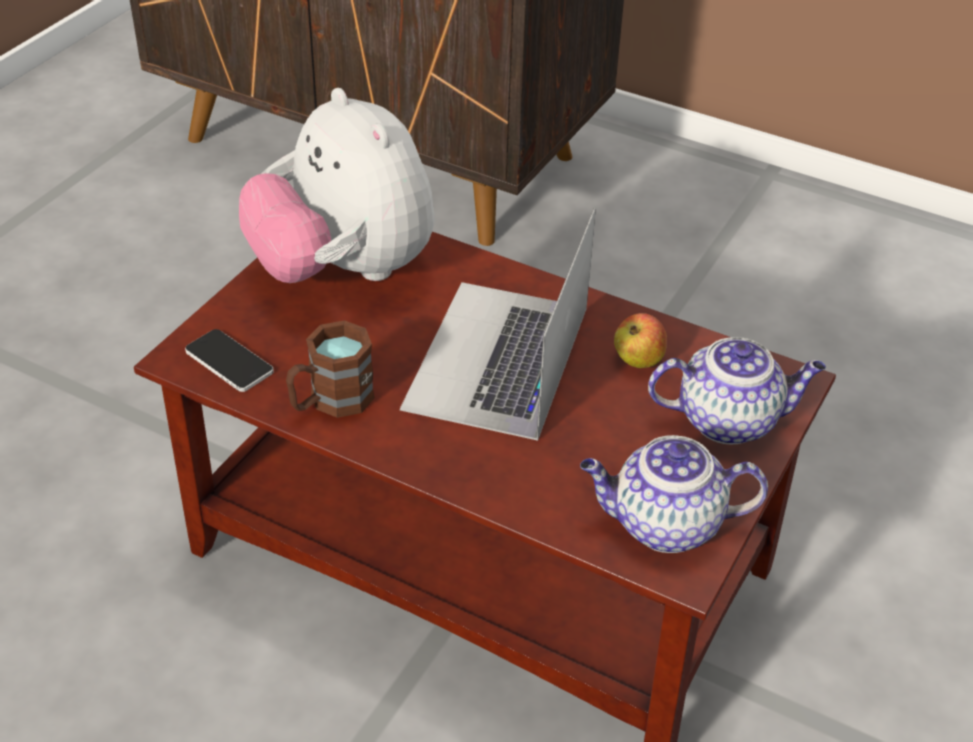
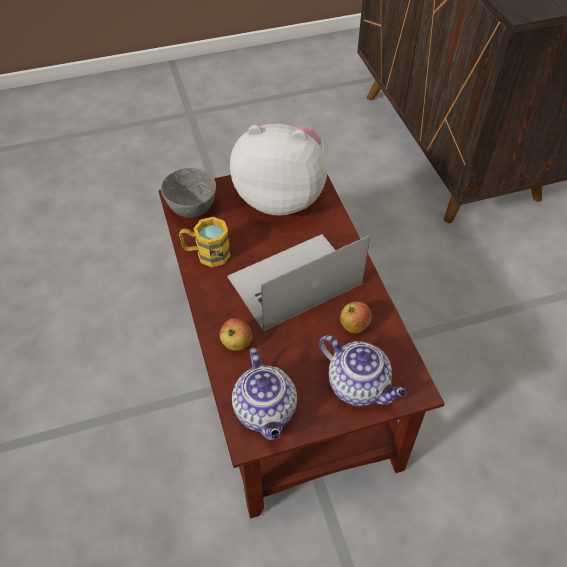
camera: 45 degrees right, 10 degrees up
phone [185,329,274,392] -> grey bowl [161,168,216,218]
plush toy [239,88,435,283] -> plush toy turned 90 degrees clockwise [230,123,327,215]
brown mug [286,320,375,418] -> yellow mug [179,217,231,267]
teapot [580,435,768,553] -> teapot turned 150 degrees counterclockwise [232,348,297,440]
none -> apple [220,318,252,351]

